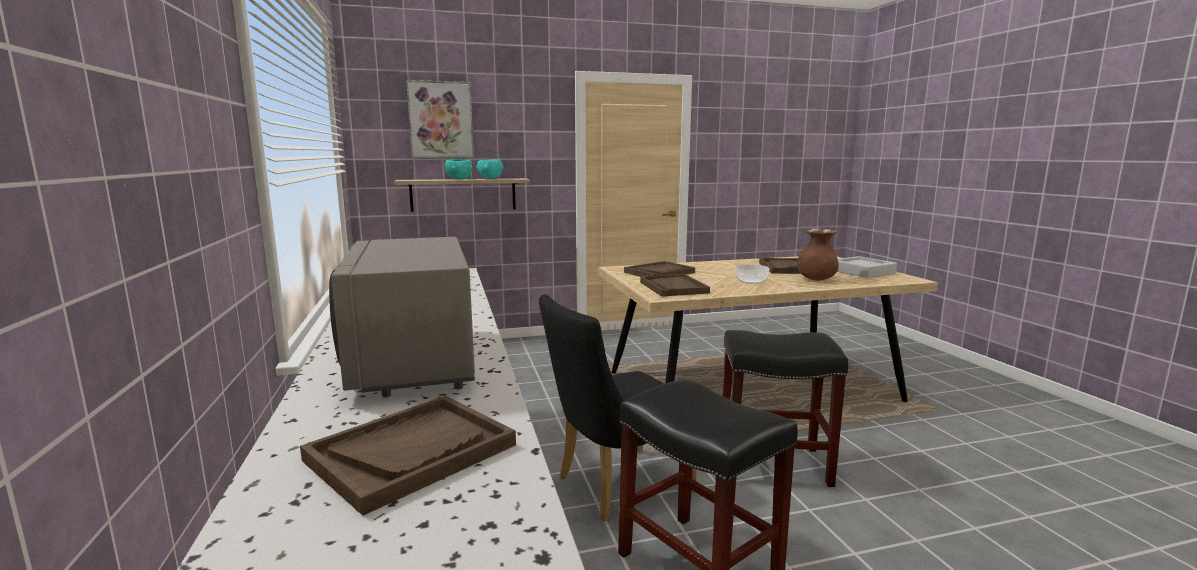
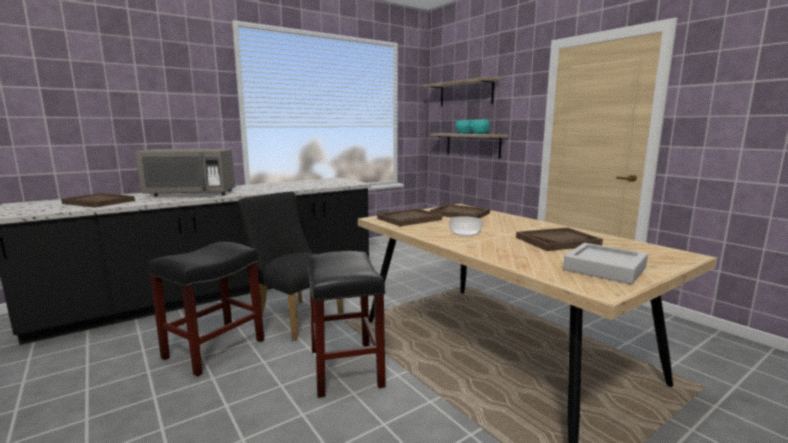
camera: 70 degrees right, 0 degrees up
grey microwave [329,237,475,397] -> grey microwave turned 150 degrees counterclockwise [135,149,235,196]
picture [406,80,474,158] -> shelf [424,77,501,106]
brown vase [797,229,839,281] -> none

